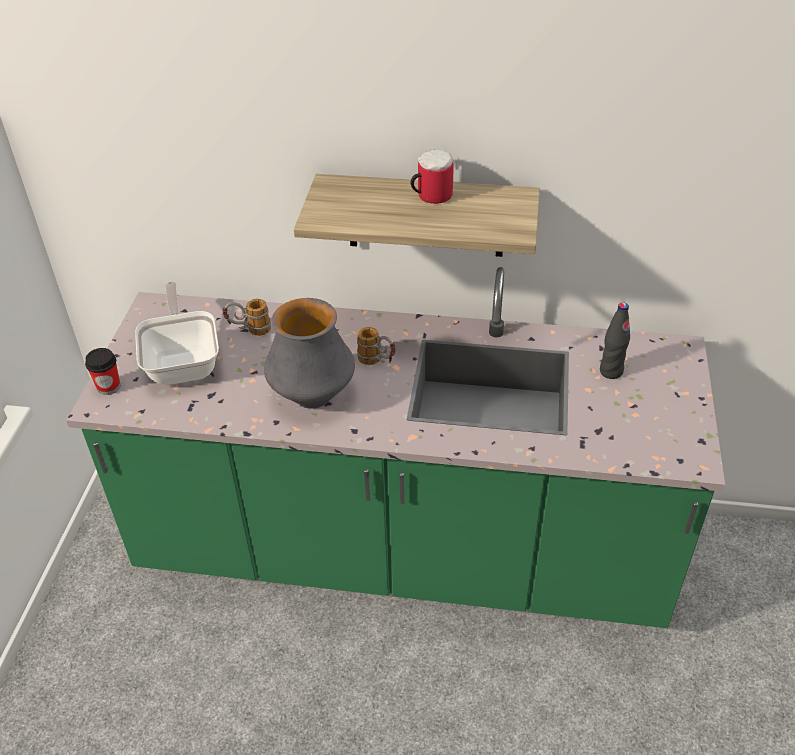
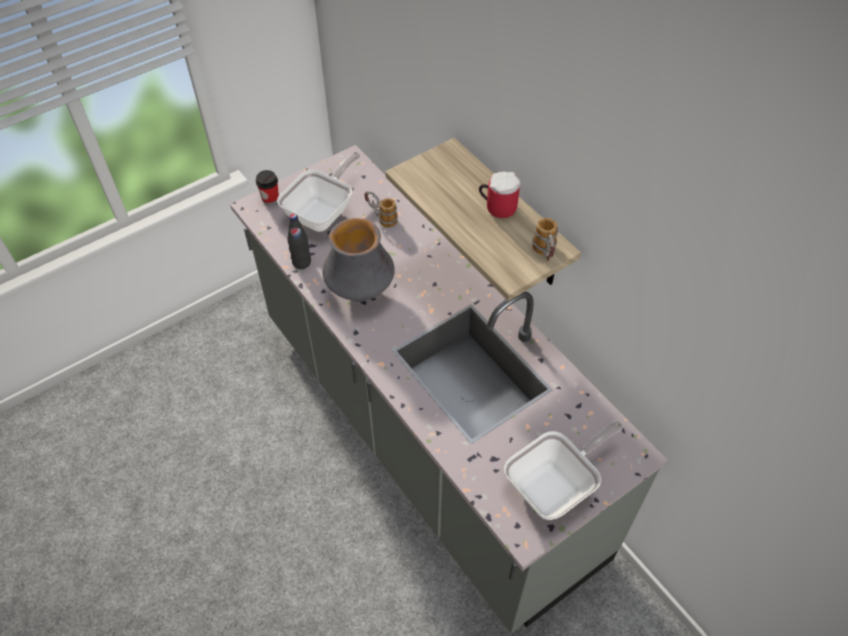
camera: 45 degrees right, 10 degrees up
green counter [66,267,725,628] -> grey counter [230,145,668,633]
mug [357,327,396,365] -> mug moved to [532,218,558,262]
black bottle [600,302,630,379] -> black bottle moved to [287,213,311,269]
none -> frying pan [504,421,624,520]

